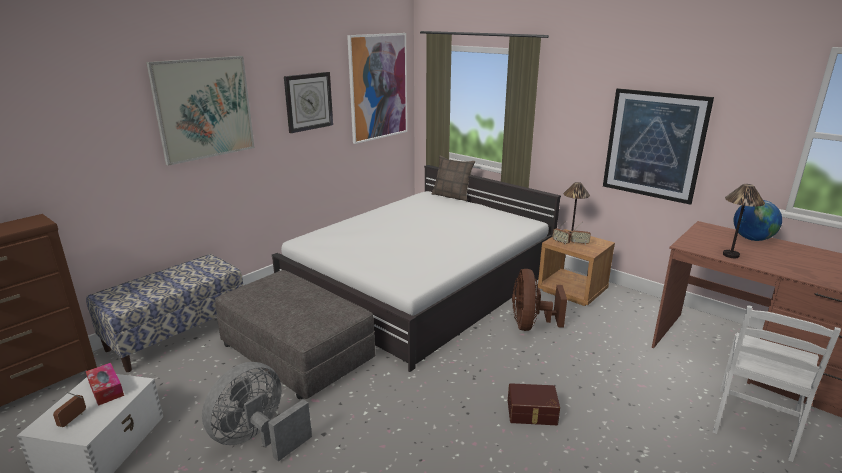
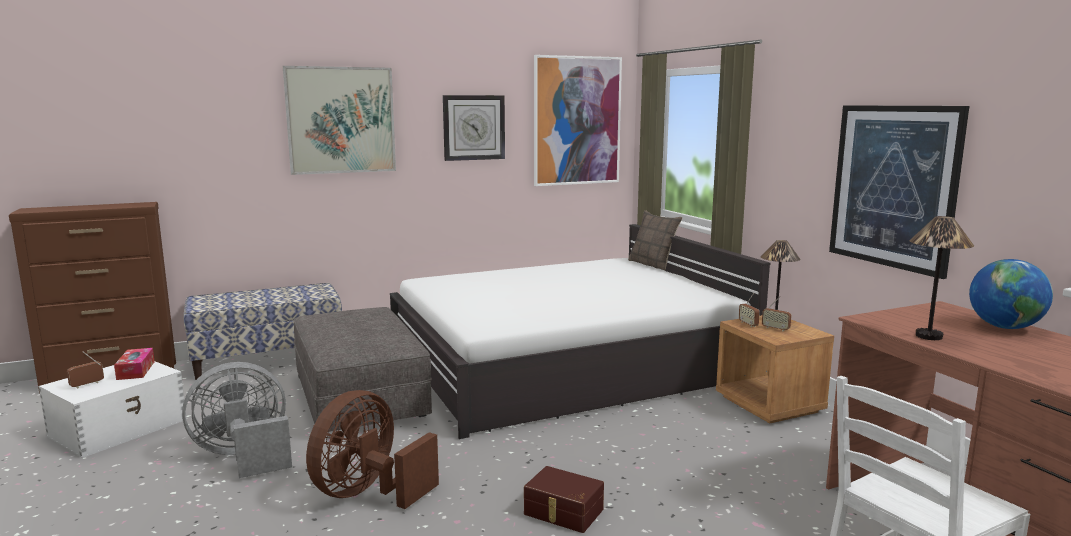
camera: 25 degrees right, 10 degrees down
brown fan [512,269,567,331] -> brown fan moved to [306,390,439,509]

